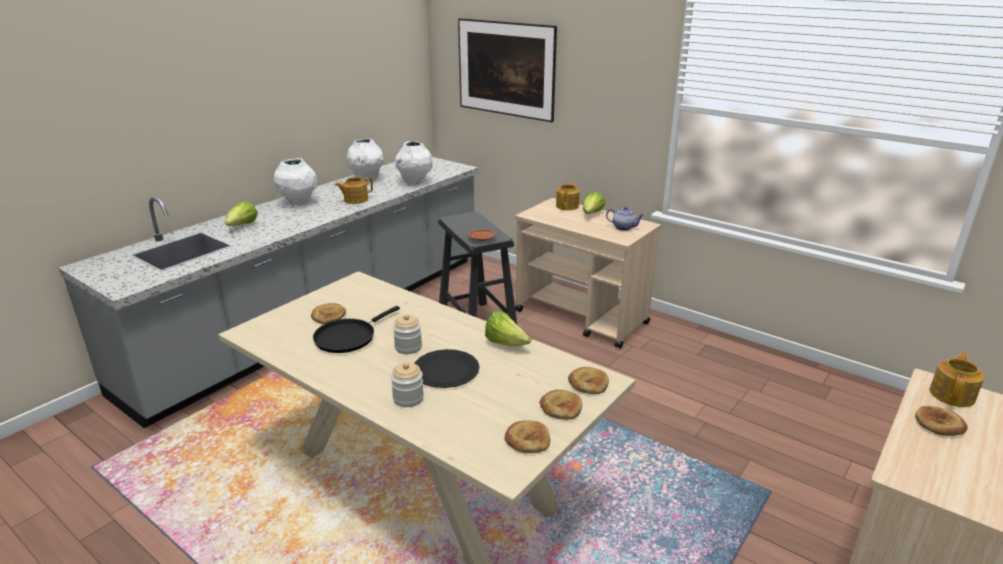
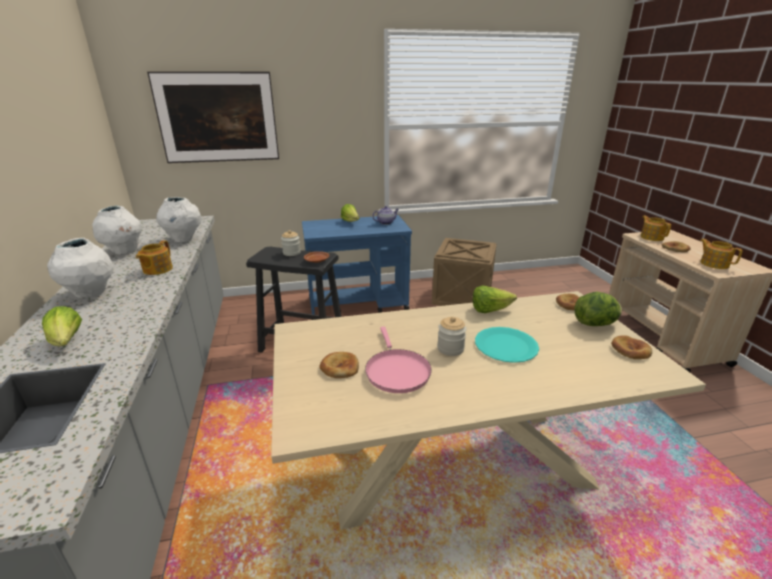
camera: 50 degrees left, 0 degrees up
black frying pan [313,306,400,353] -> pink frying pan [365,326,432,393]
jar [391,362,424,407] -> jar moved to [281,230,301,256]
black plate [414,349,480,388] -> turquoise plate [475,327,539,363]
beige cart [515,198,661,349] -> blue cart [302,215,412,320]
bread [539,390,582,420] -> lettuce [574,292,622,326]
teapot [556,182,580,210] -> teapot moved to [700,239,743,269]
none -> crate [432,238,496,306]

